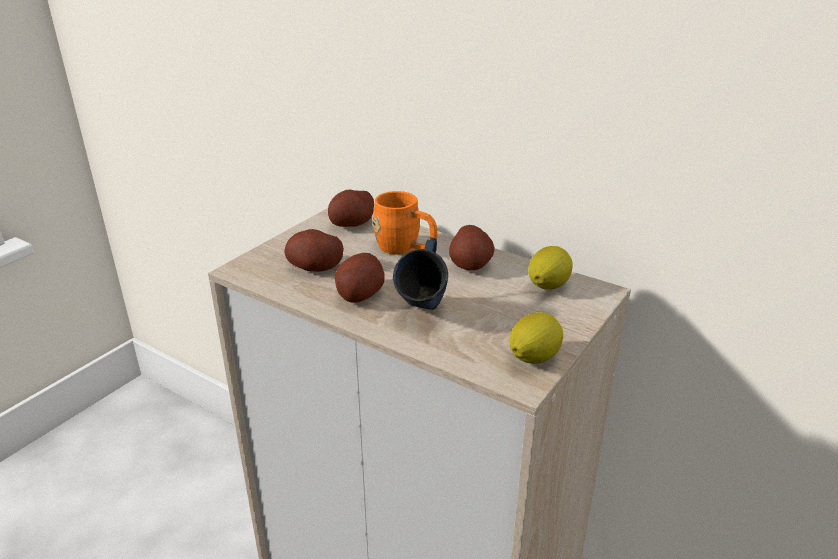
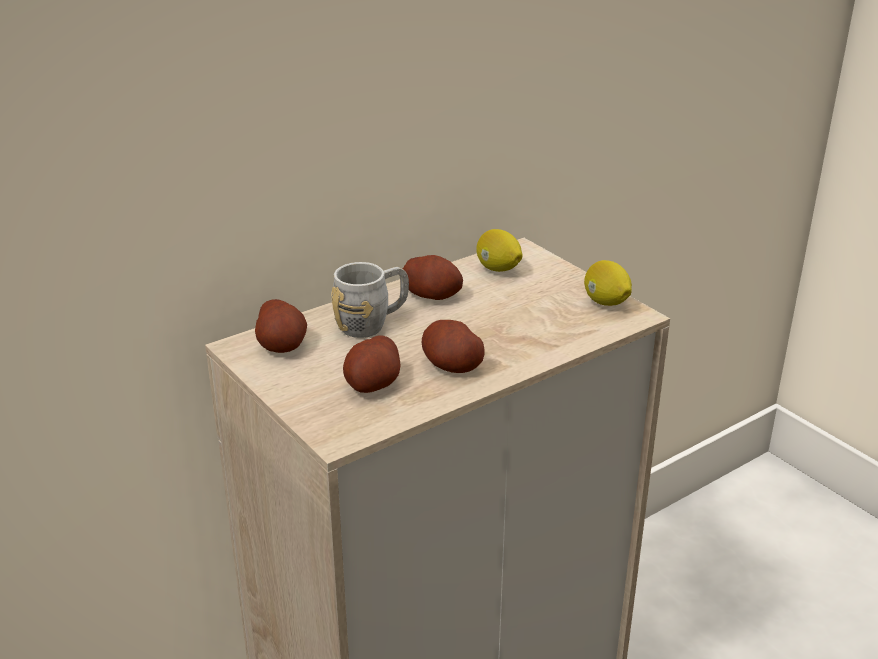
camera: 70 degrees left, 0 degrees up
orange mug [372,191,437,255] -> grey mug [331,262,409,338]
blue mug [393,237,448,310] -> none

